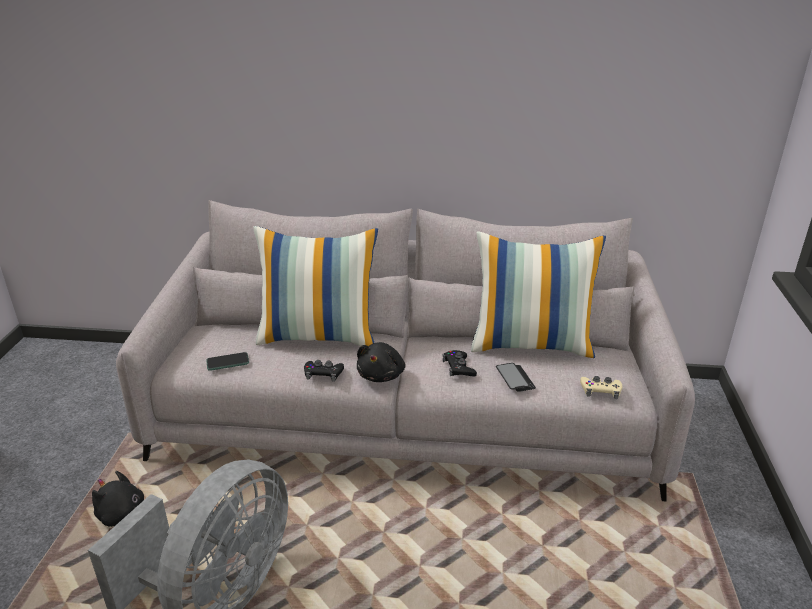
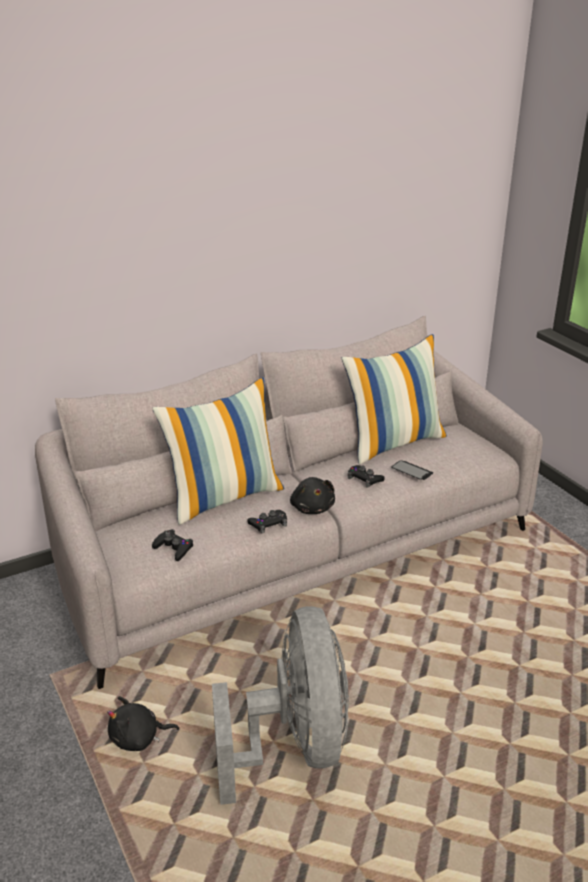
camera: 35 degrees left, 0 degrees up
phone [206,352,249,371] -> black game controller [152,529,193,561]
beige game controller [580,376,623,399] -> none

